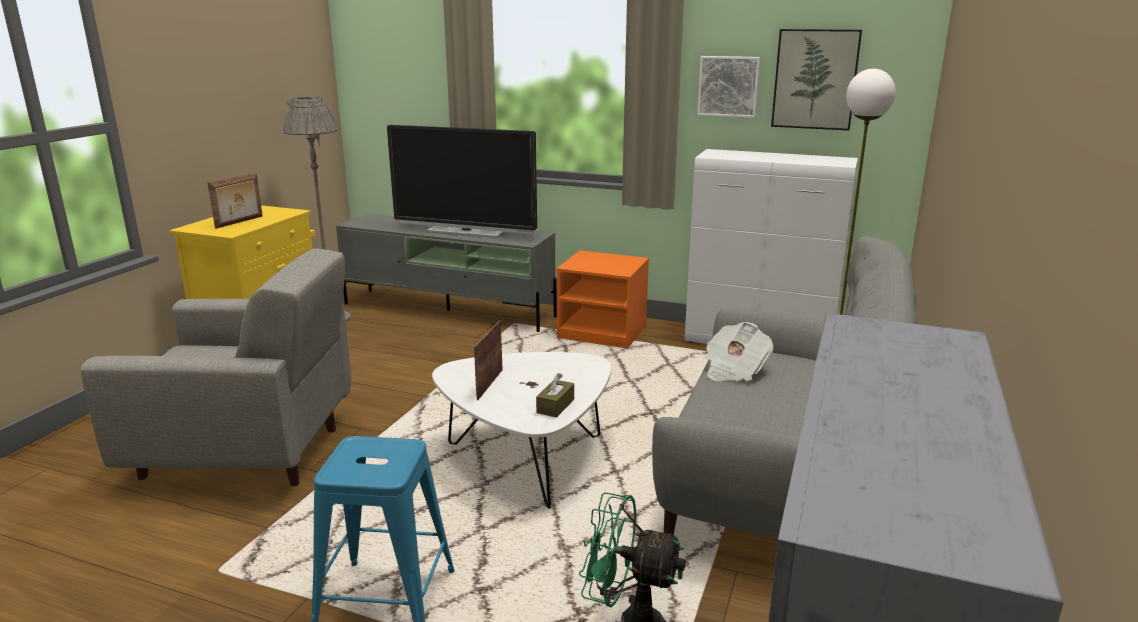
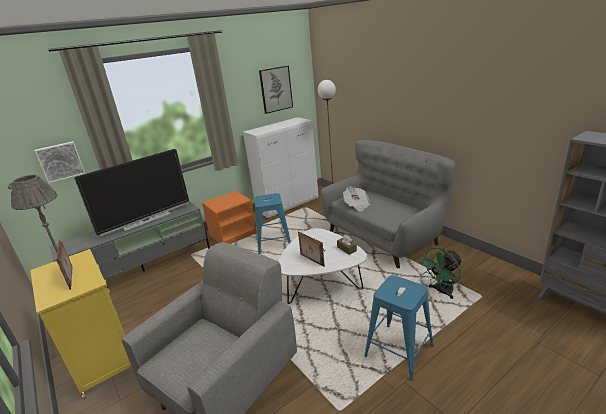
camera: 55 degrees left, 5 degrees up
picture [697,56,760,118] -> picture moved to [34,141,86,184]
none -> blue stool [254,193,291,254]

